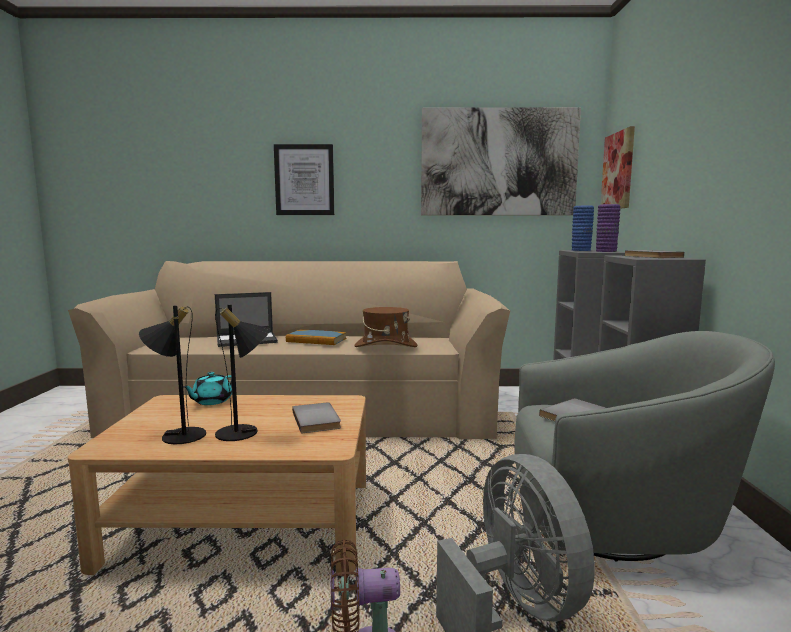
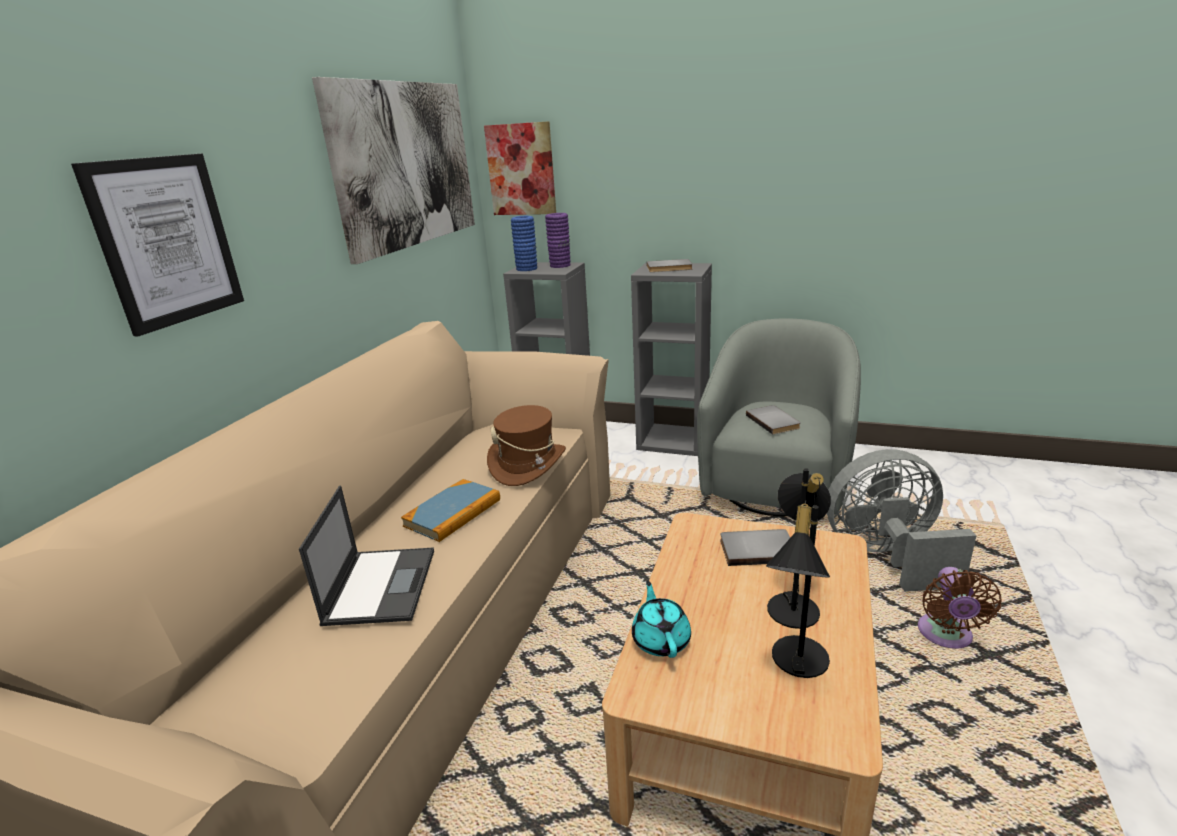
camera: 70 degrees left, 15 degrees up
turquoise teapot [183,372,232,405] -> turquoise teapot turned 150 degrees counterclockwise [632,581,691,658]

